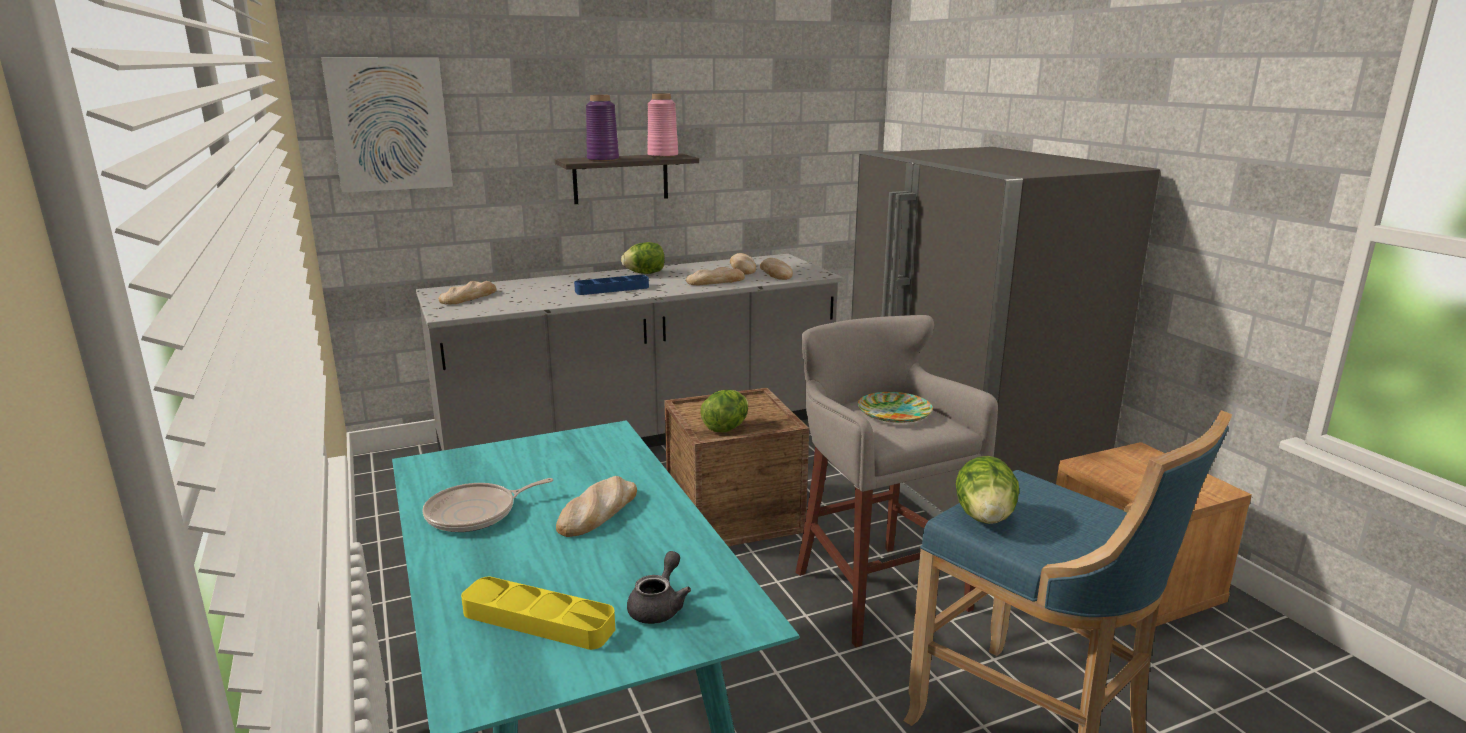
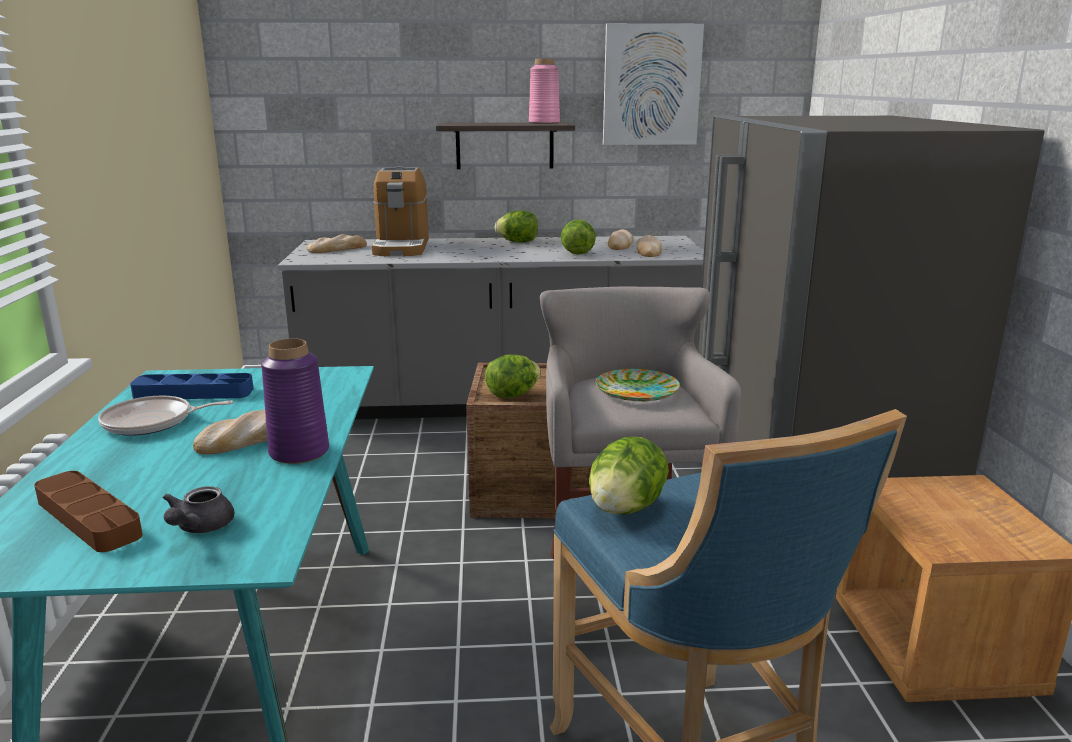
camera: 20 degrees right, 0 degrees up
picture [321,57,453,193] -> picture moved to [603,23,704,145]
yellow tray [461,577,615,650] -> brown tray [34,471,143,552]
blue tray [574,275,649,295] -> blue tray moved to [130,373,254,399]
purple vase [586,95,619,161] -> purple vase moved to [261,338,329,464]
grey teapot [627,551,691,624] -> grey teapot turned 150 degrees clockwise [162,486,234,533]
bread [686,267,745,285] -> lettuce [561,220,596,255]
none -> coffee machine [372,167,429,256]

